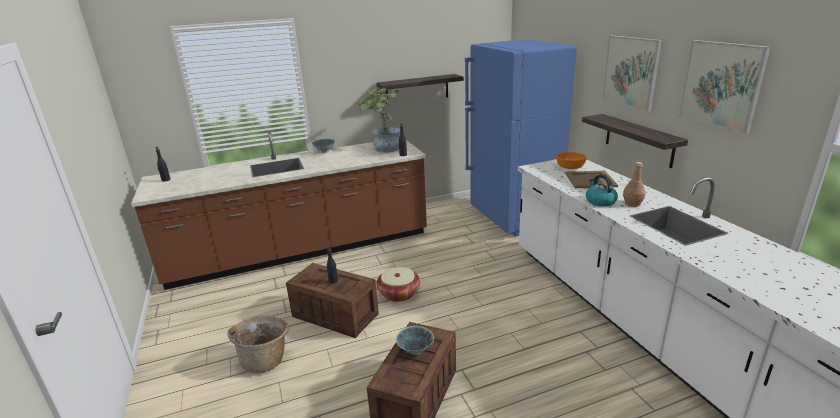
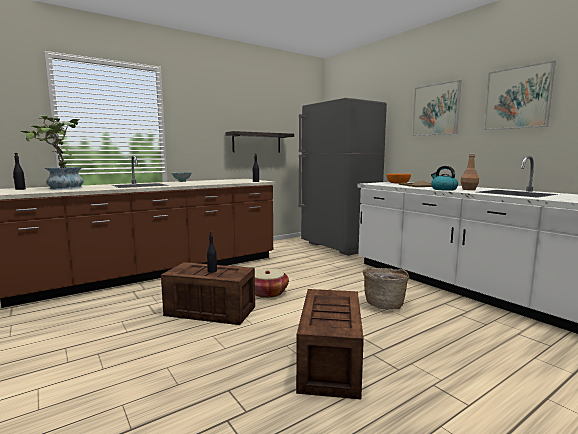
camera: 15 degrees left, 15 degrees down
basket [227,315,289,373] -> basket moved to [363,268,409,310]
potted plant [355,89,402,153] -> potted plant moved to [21,115,83,189]
bowl [396,326,434,355] -> none
blue fridge [465,39,577,236] -> grey fridge [298,98,387,256]
shelf [582,114,688,168] -> none

